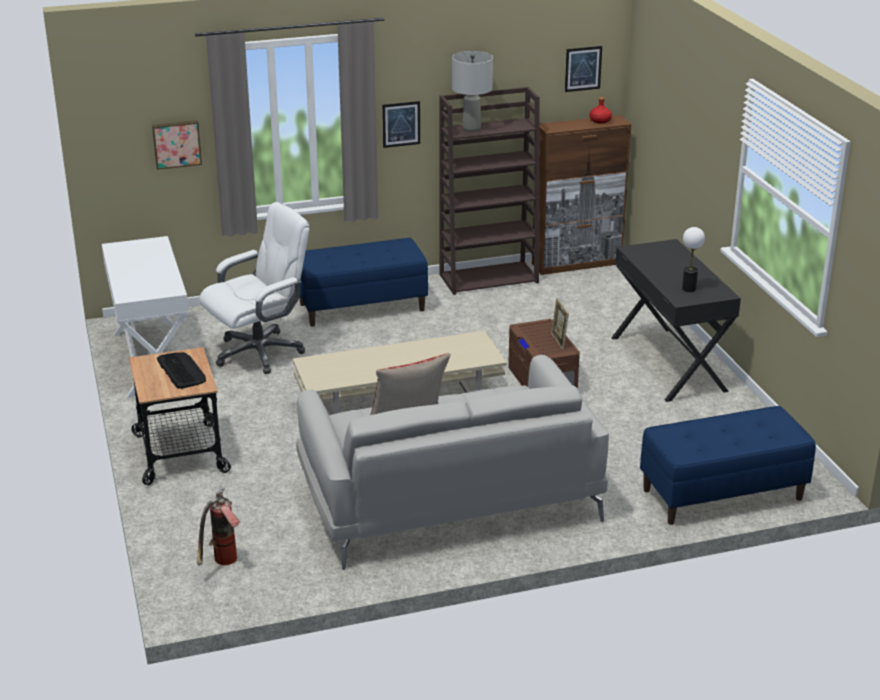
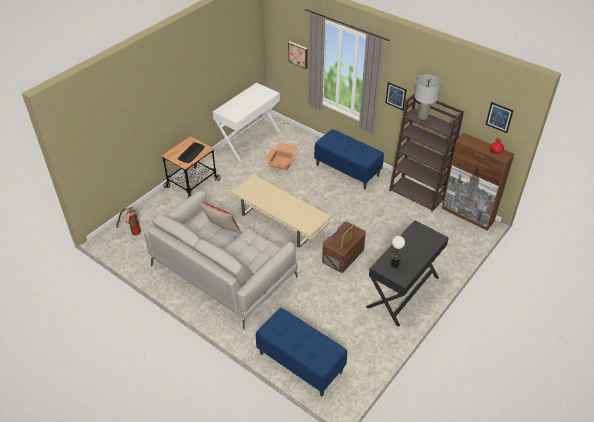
camera: 55 degrees right, 15 degrees up
white office chair [199,202,309,374] -> cardboard box [266,142,297,171]

